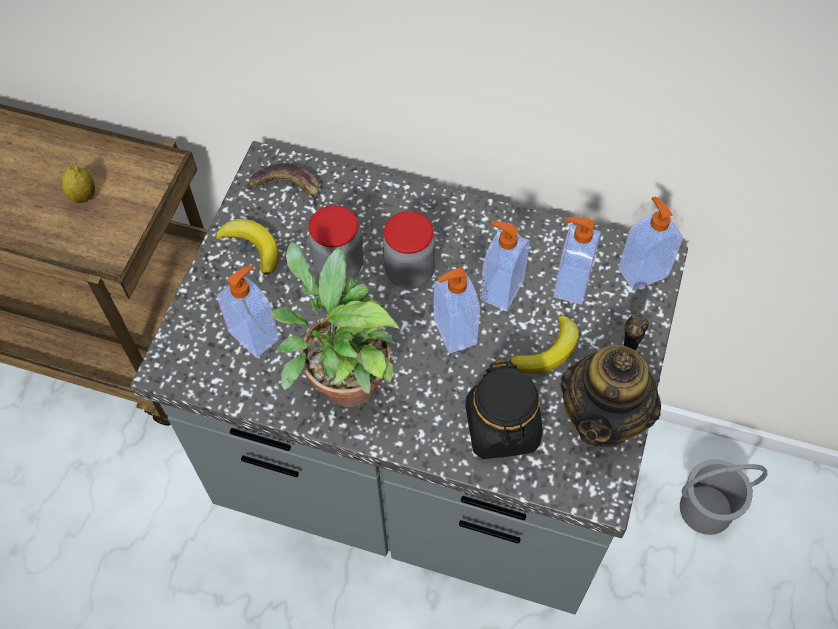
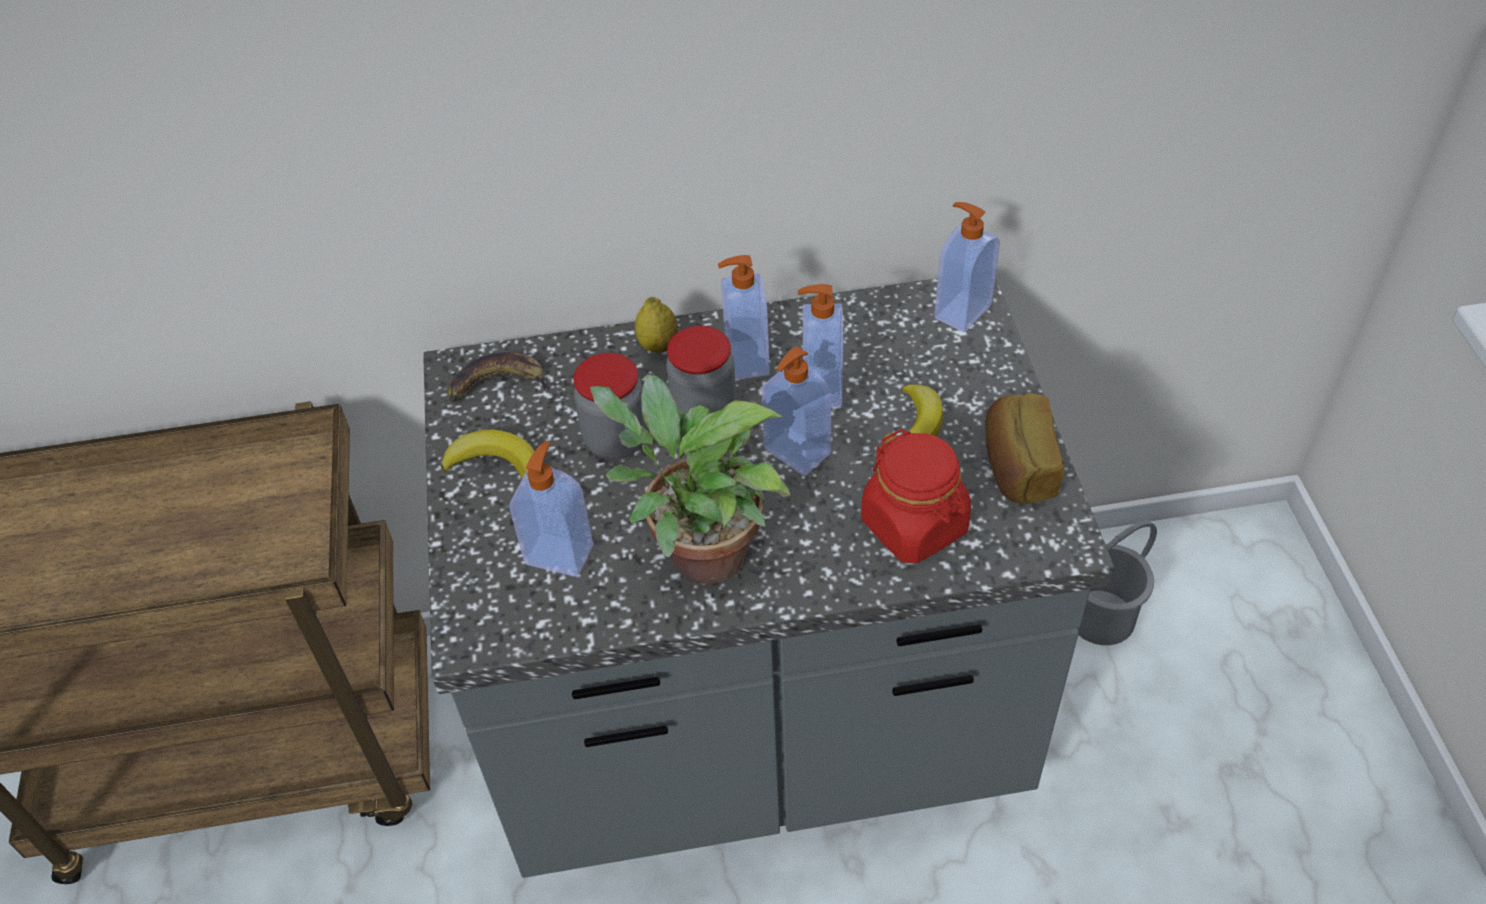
camera: 25 degrees left, 10 degrees down
lemon [62,164,95,203] -> lemon moved to [635,297,678,353]
black jar [465,360,543,459] -> red jar [861,429,971,564]
soap dispenser [553,217,601,304] -> soap dispenser moved to [718,255,770,380]
teapot [560,314,661,448] -> bread [985,393,1064,503]

